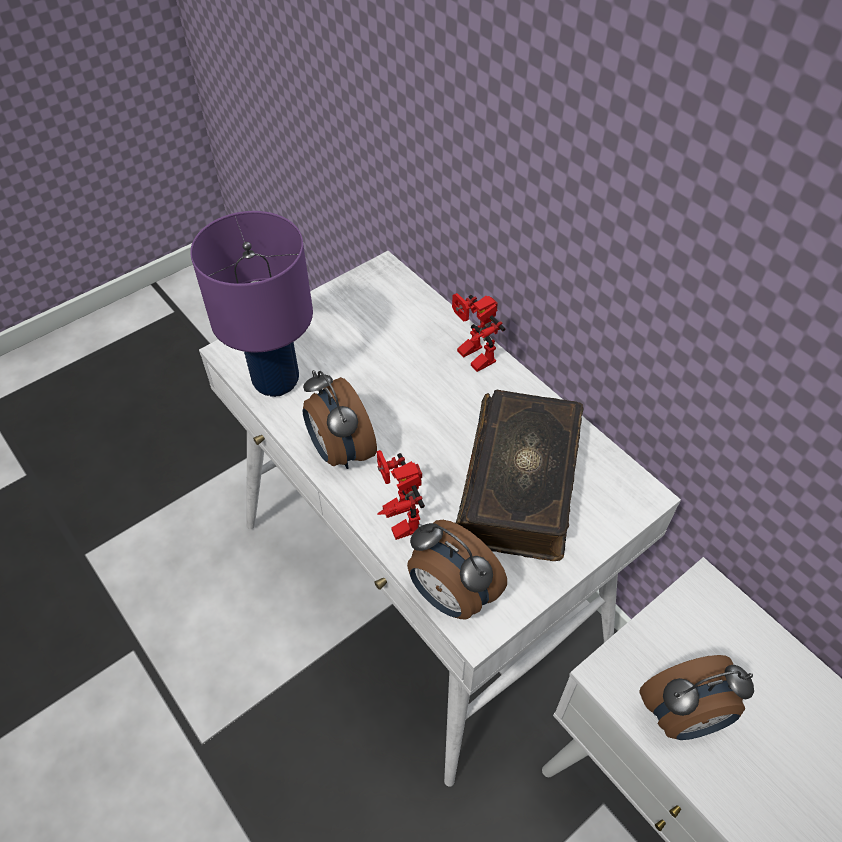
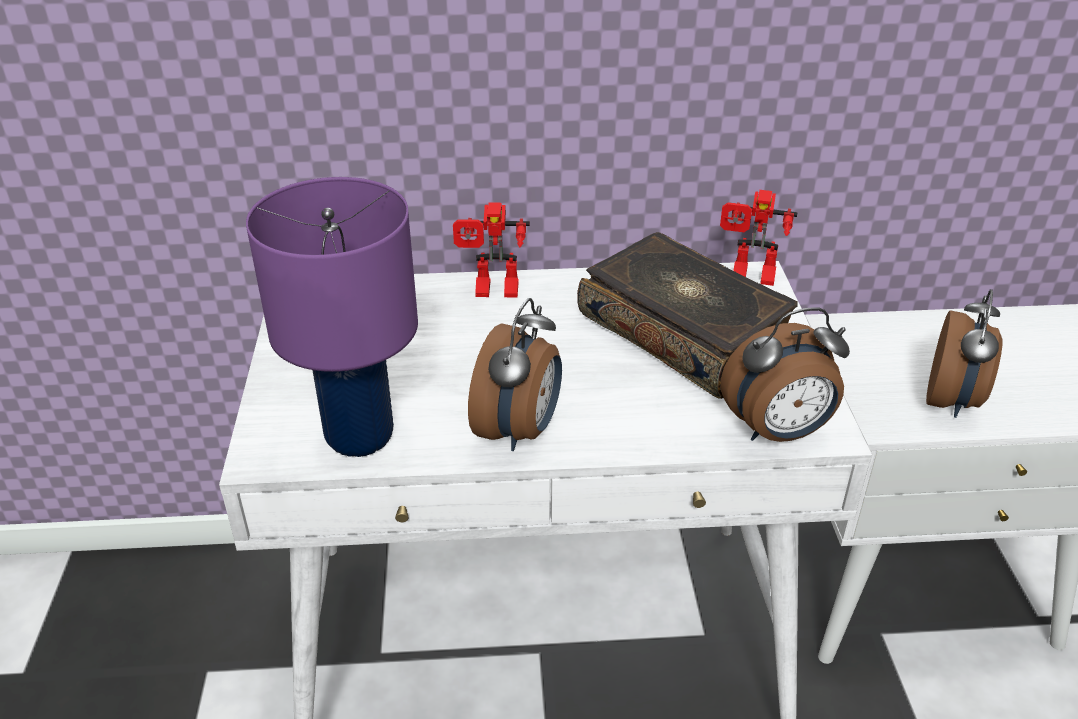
camera: 55 degrees left, 15 degrees down
alarm clock [303,370,377,469] -> alarm clock turned 75 degrees counterclockwise [468,298,562,451]
toy robot [377,450,425,540] -> toy robot moved to [720,190,798,286]

